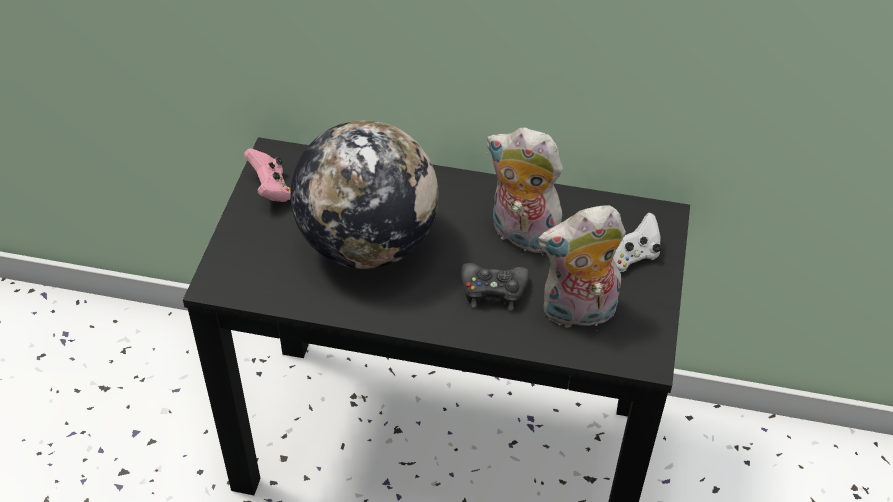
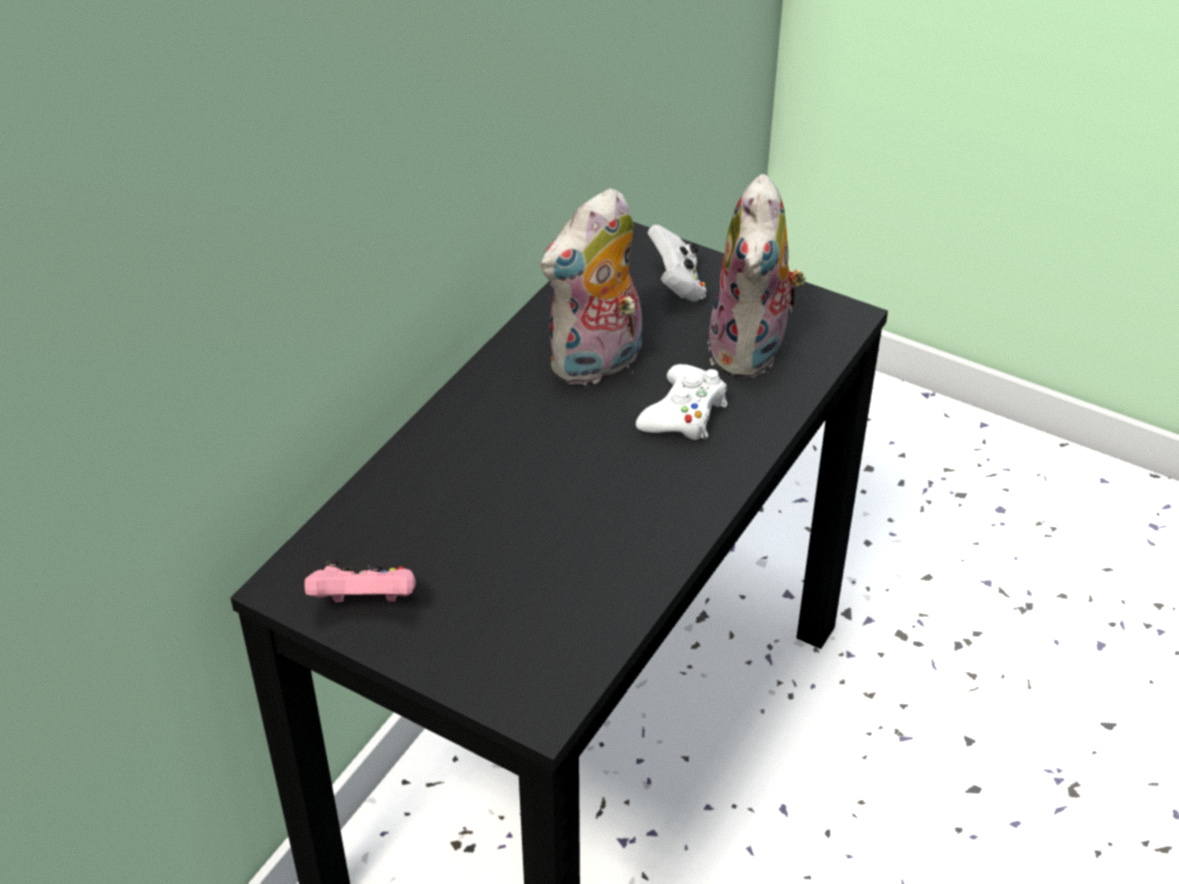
camera: 70 degrees left, 5 degrees down
globe [291,120,439,269] -> none
black game controller [461,263,529,310] -> white game controller [636,364,727,440]

